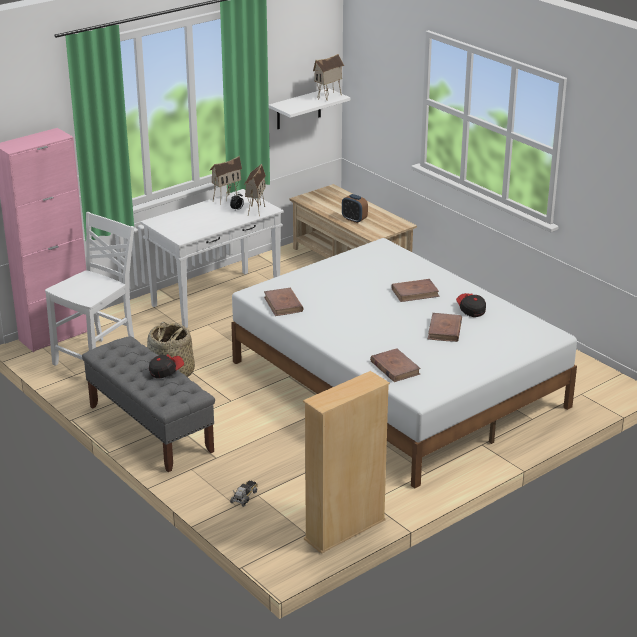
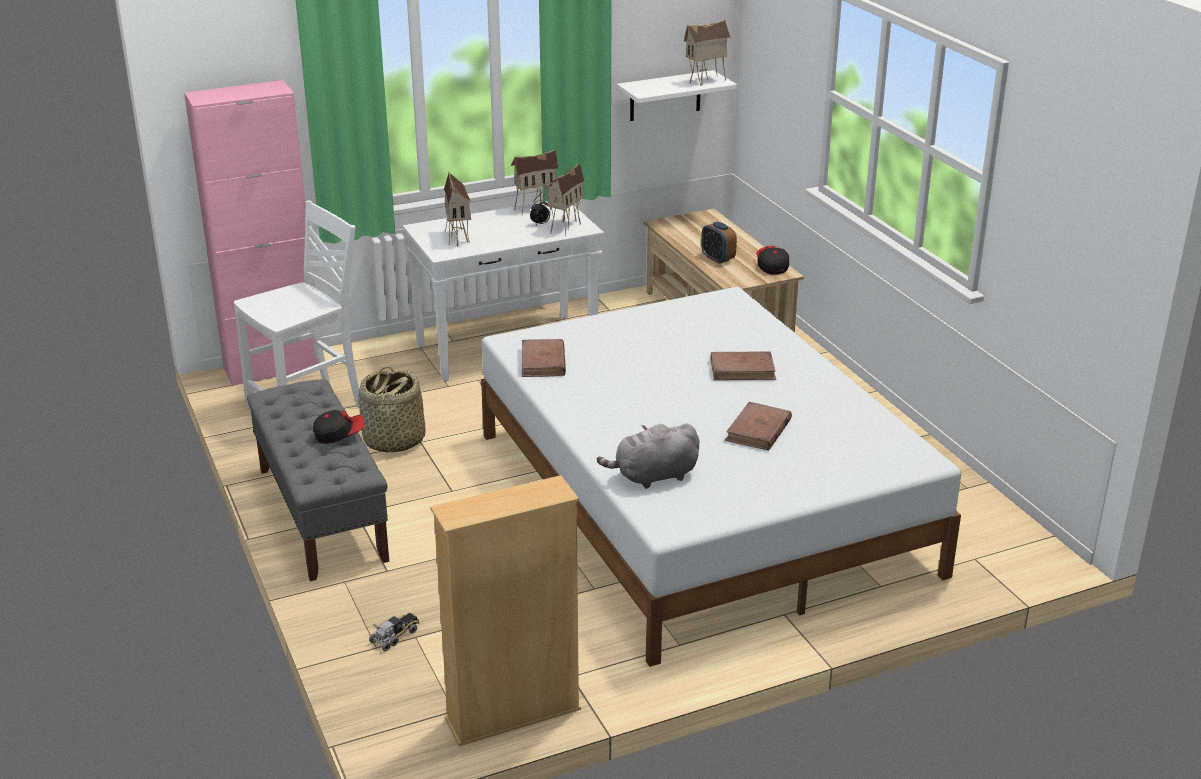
camera: 15 degrees right, 0 degrees up
brown book [370,348,421,382] -> grey plush toy [597,423,700,489]
cap [456,293,486,317] -> cap moved to [757,246,789,275]
none -> toy house [444,172,471,246]

